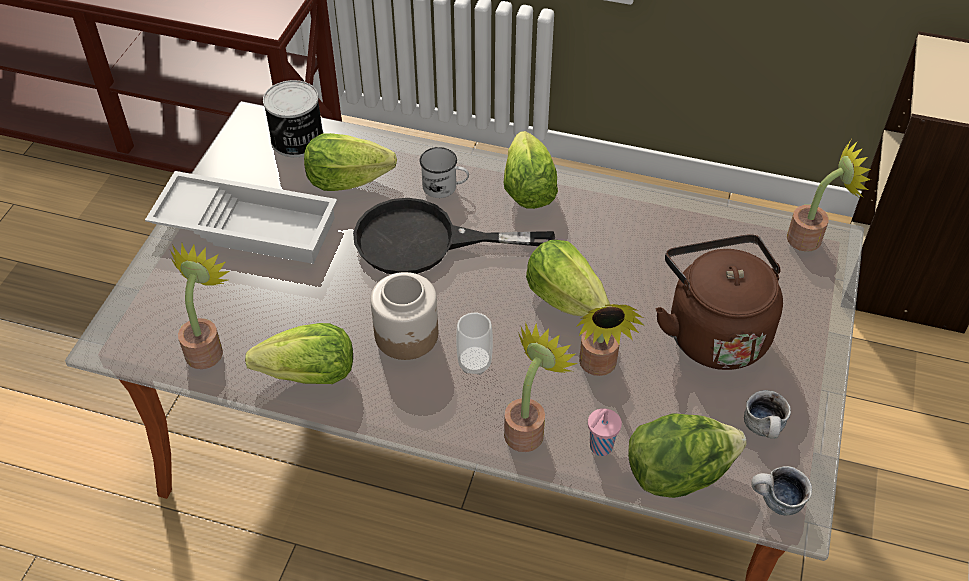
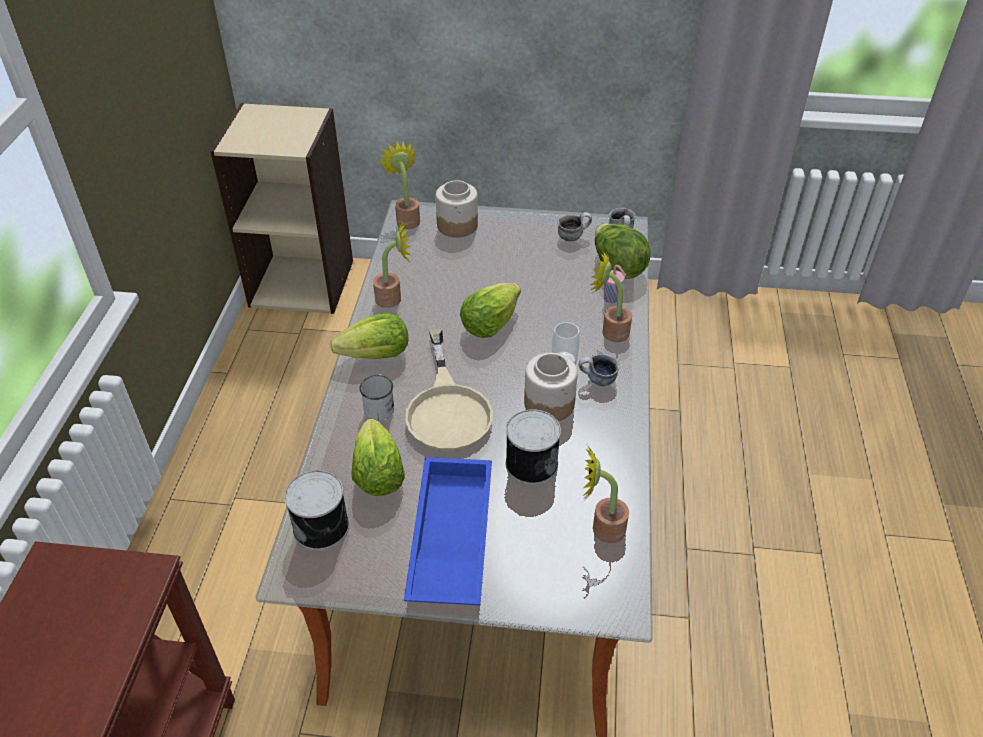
camera: 100 degrees left, 5 degrees down
white tray [145,171,337,264] -> blue tray [404,457,492,605]
lettuce [245,323,353,384] -> none
black frying pan [353,198,555,274] -> beige frying pan [405,329,493,452]
potted plant [576,304,645,376] -> potted plant moved to [373,219,410,308]
brown kettle [656,234,783,370] -> none
none -> jar [436,180,478,237]
none -> can [506,409,561,485]
none -> mug [579,354,620,386]

